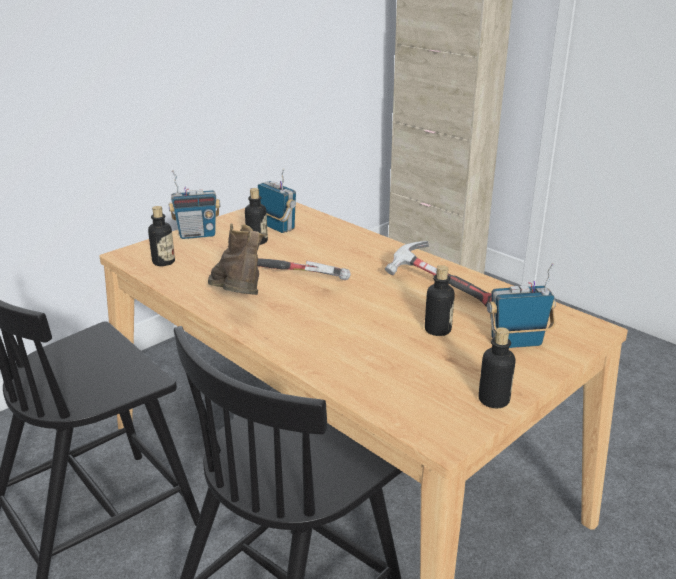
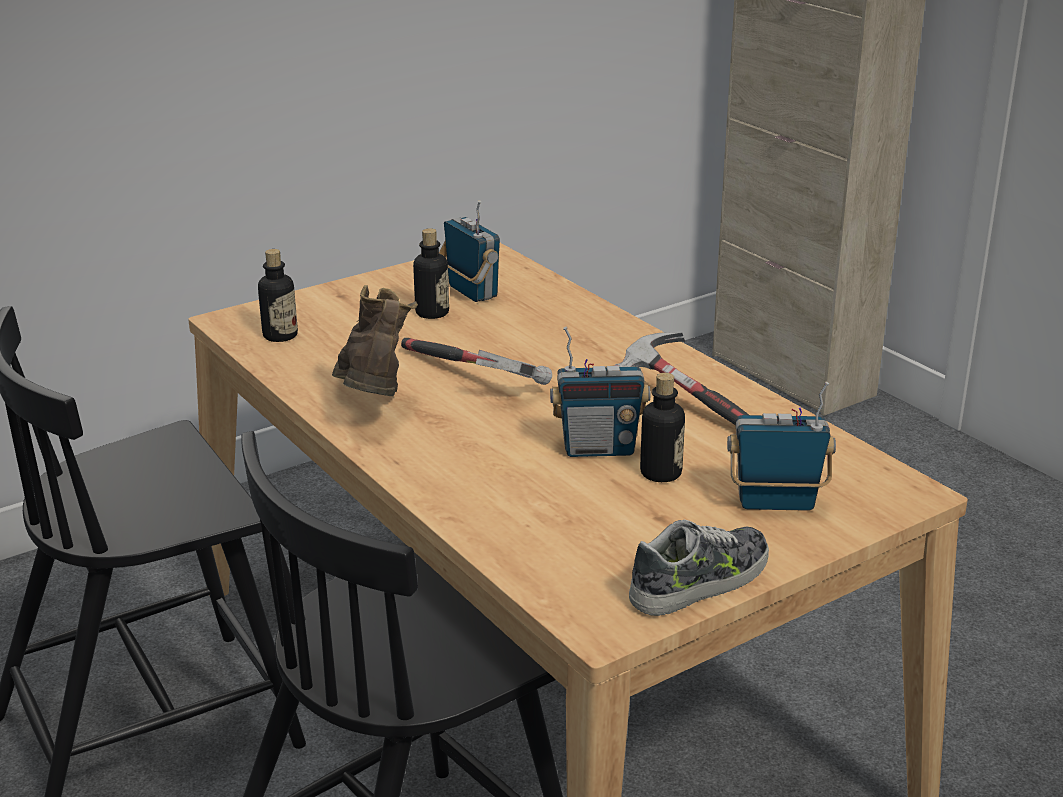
camera: 10 degrees right, 0 degrees up
radio [168,170,221,239] -> radio moved to [550,327,650,457]
bottle [478,327,515,408] -> shoe [629,520,769,616]

